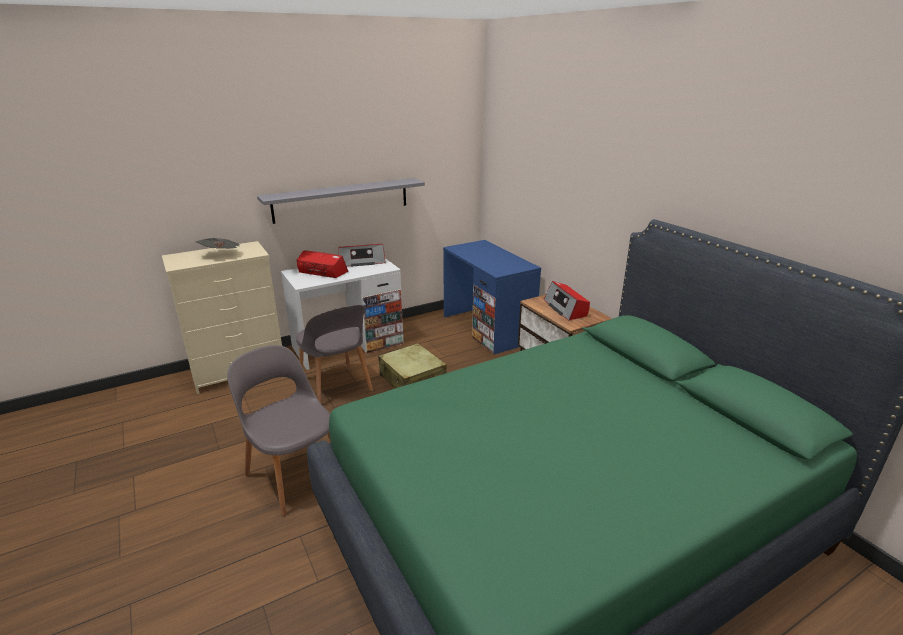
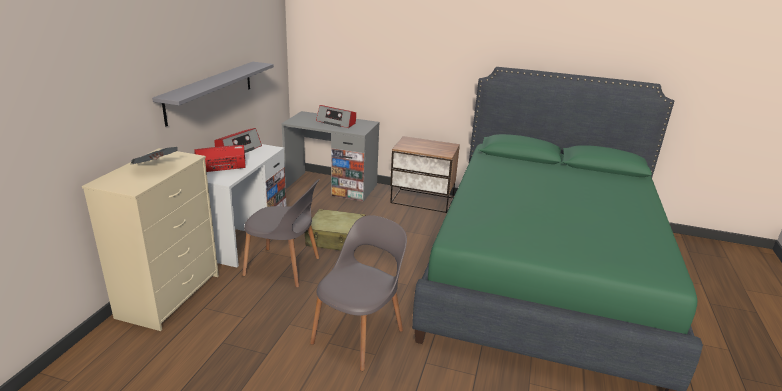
camera: 45 degrees left, 0 degrees up
grey chair [227,345,331,516] -> grey chair turned 120 degrees clockwise [310,215,407,371]
blue desk [443,240,541,354] -> grey desk [281,111,380,201]
radio [544,281,590,321] -> radio moved to [316,105,356,128]

